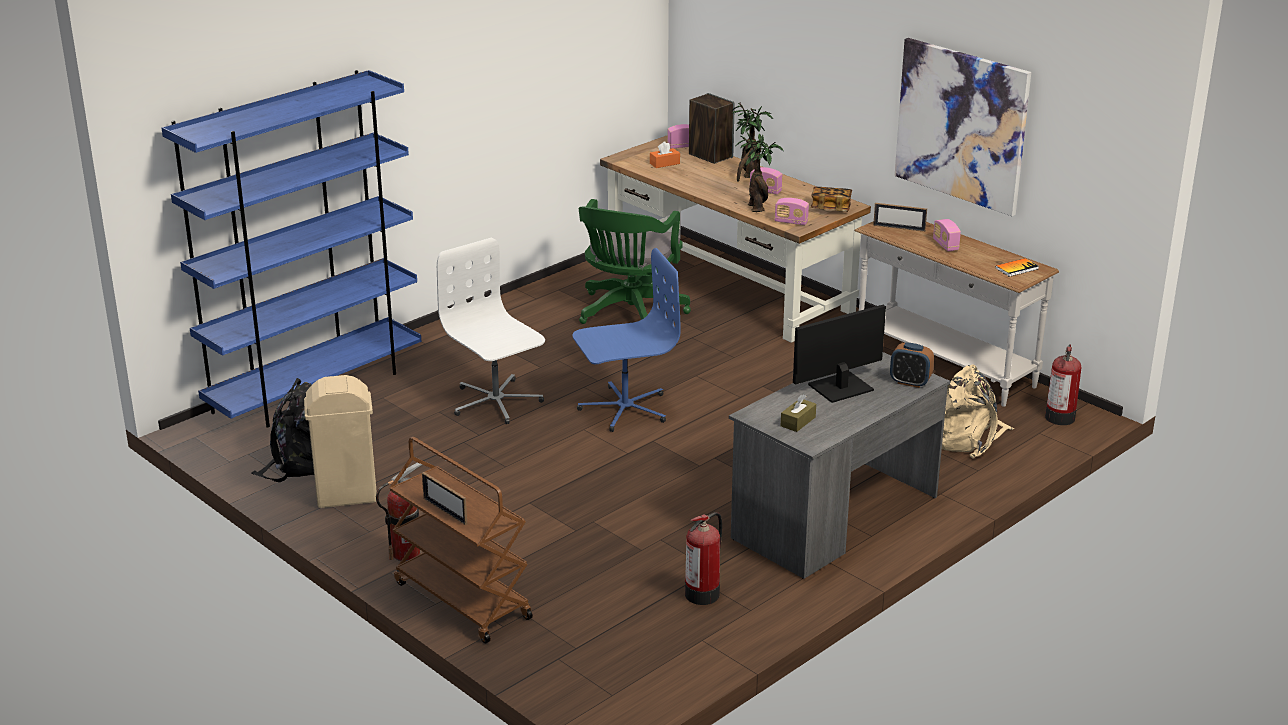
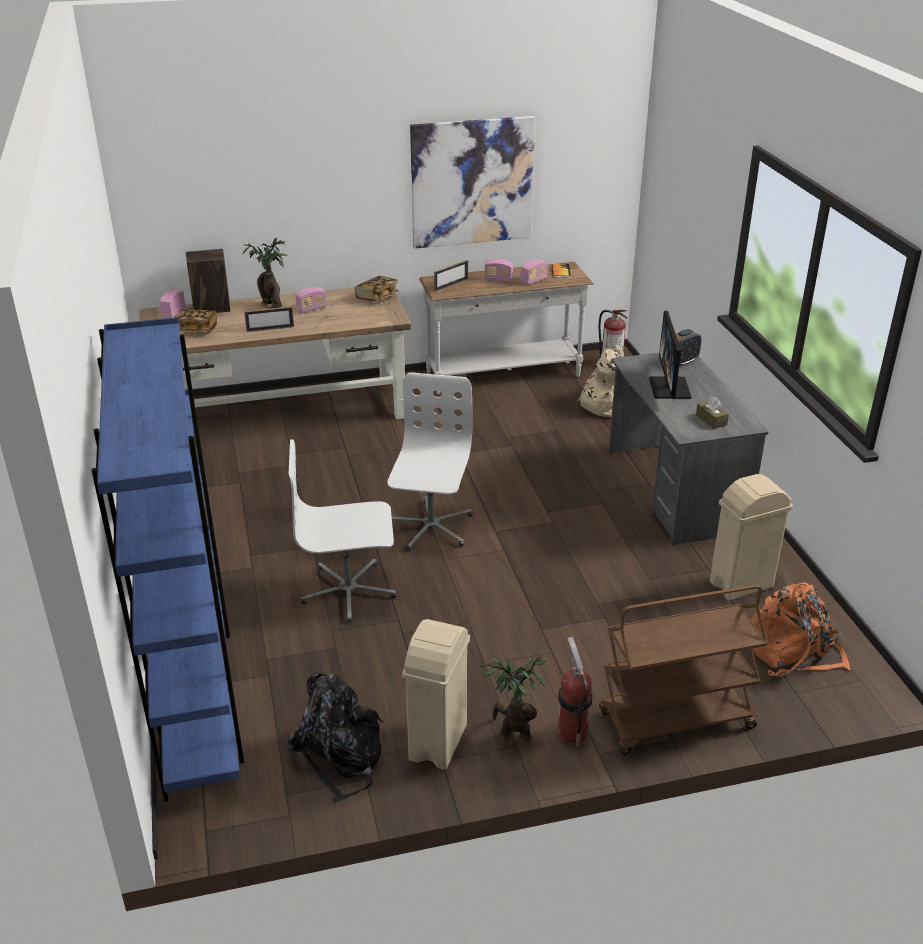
camera: 60 degrees left, 5 degrees up
picture frame [422,472,467,525] -> picture frame moved to [244,306,294,332]
blue office chair [572,248,681,432] -> white office chair [388,372,473,551]
green office chair [579,199,691,324] -> none
orange tissue box [650,141,680,168] -> book [175,309,217,333]
fire extinguisher [685,512,722,605] -> beige trash can [710,474,793,600]
potted plant [735,132,784,212] -> potted plant moved to [480,656,547,745]
radio [775,198,809,225] -> radio moved to [520,259,548,285]
none -> orange backpack [751,582,851,676]

